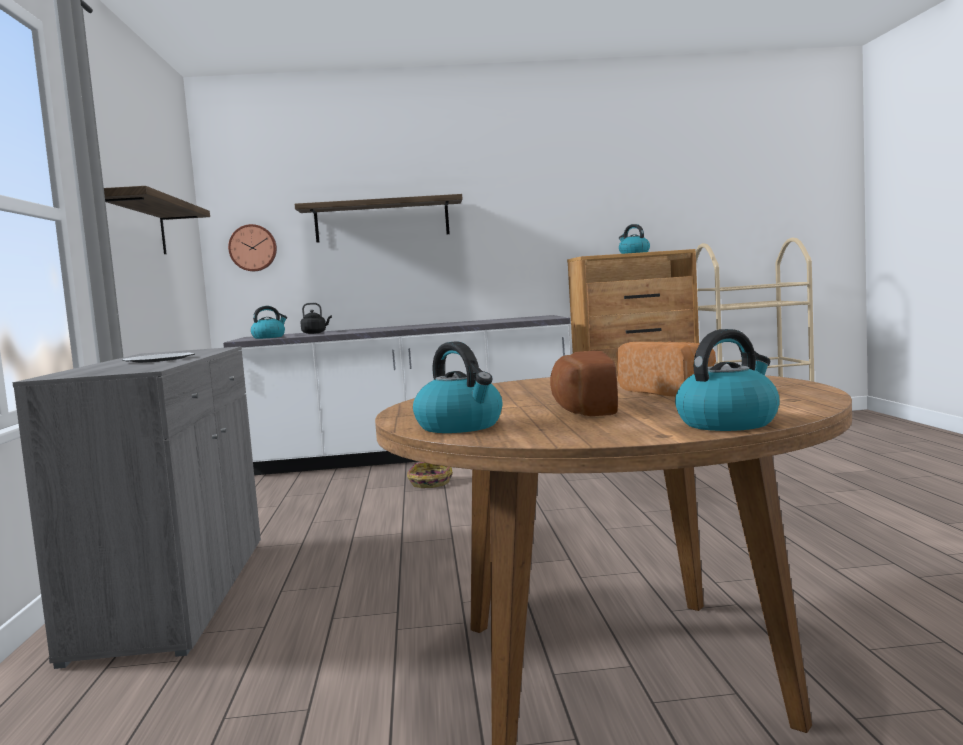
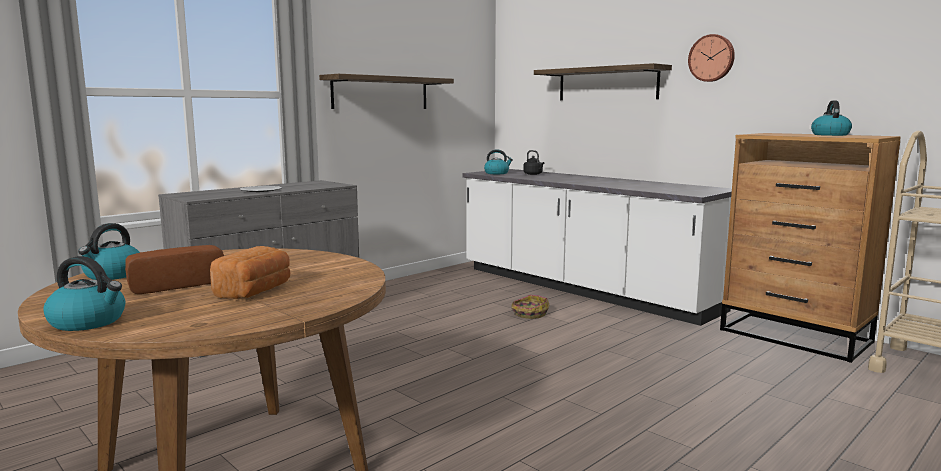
camera: 50 degrees right, 5 degrees up
wall clock [228,224,277,271] -> wall clock moved to [688,34,735,82]

